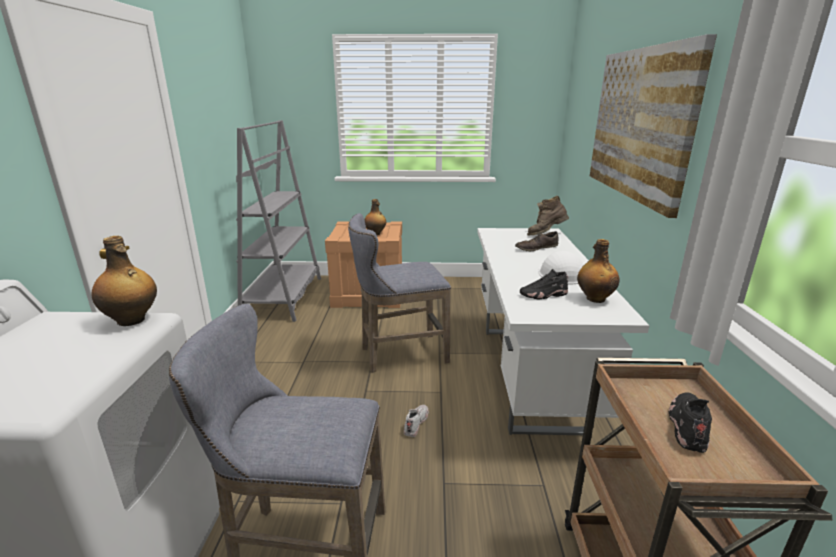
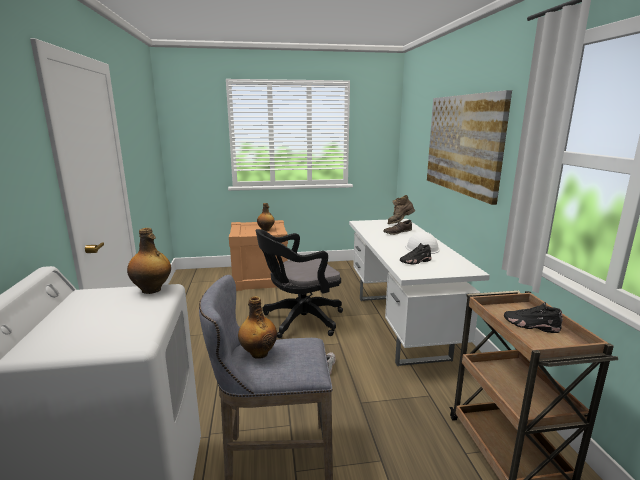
camera: 10 degrees left, 5 degrees down
grey bookcase [236,120,321,322] -> none
grey stool [348,213,451,373] -> black office chair [256,229,343,338]
bottle [577,239,620,303] -> bottle moved to [238,296,277,359]
black shoe [669,393,712,453] -> black shoe turned 75 degrees counterclockwise [504,302,563,333]

